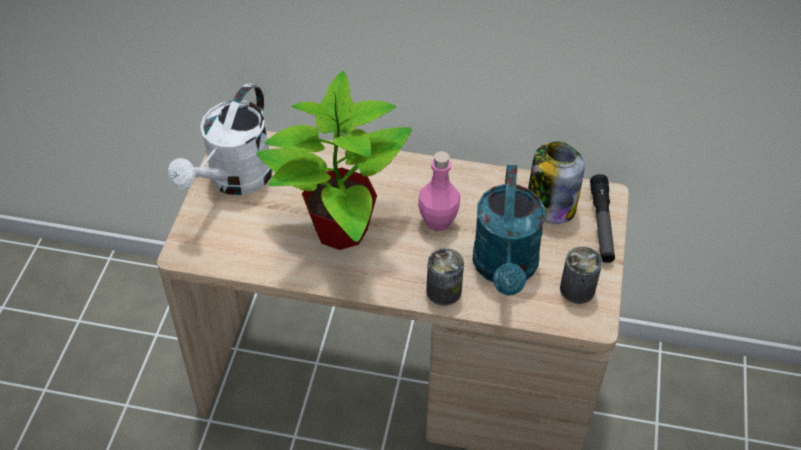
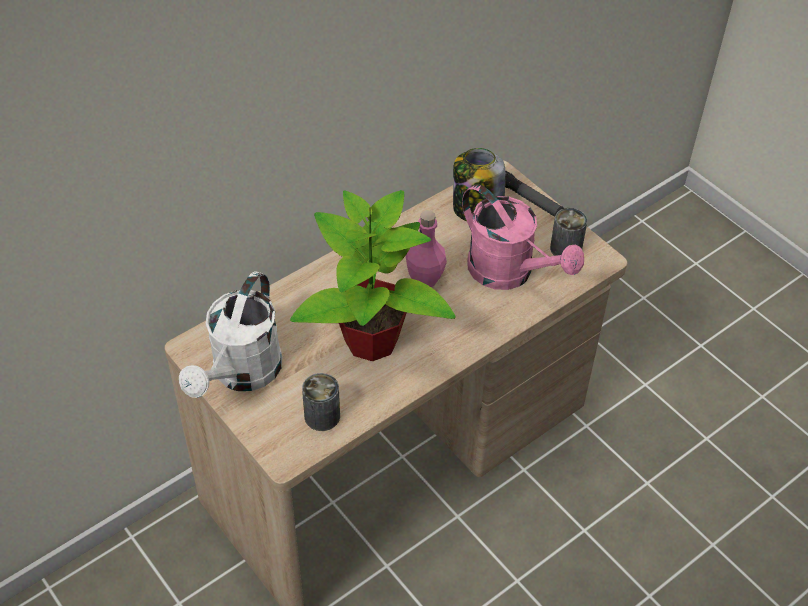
camera: 50 degrees left, 0 degrees up
white watering can [168,83,273,195] -> white watering can turned 45 degrees clockwise [179,271,282,398]
can [426,248,464,305] -> can moved to [302,373,340,431]
turquoise watering can [473,165,545,296] -> pink watering can [462,184,584,290]

